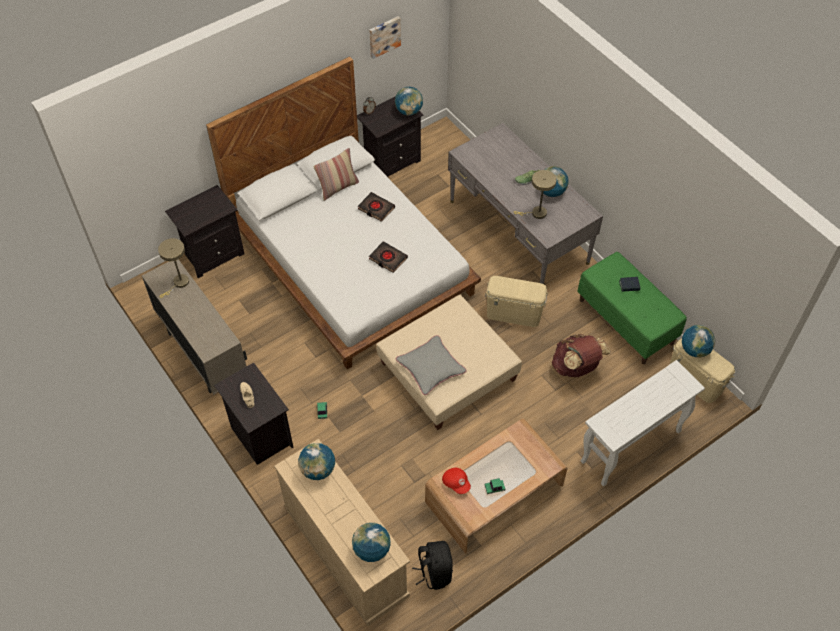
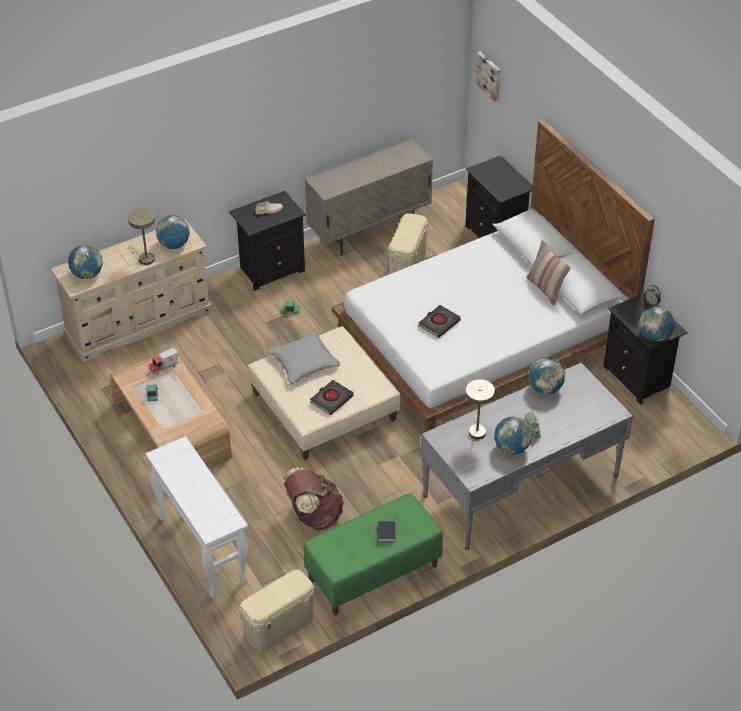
camera: 95 degrees right, 10 degrees down
beige table lamp [158,238,189,298] -> beige table lamp moved to [128,208,155,265]
black book [358,192,395,222] -> black book moved to [310,380,354,415]
picture [369,16,401,59] -> picture moved to [475,51,501,102]
black backpack [412,541,453,590] -> none
red cap [442,468,471,494] -> toy truck [149,348,178,375]
beige storage box [485,276,548,327] -> beige storage box moved to [388,213,428,274]
globe [682,325,715,358] -> globe moved to [529,358,565,394]

